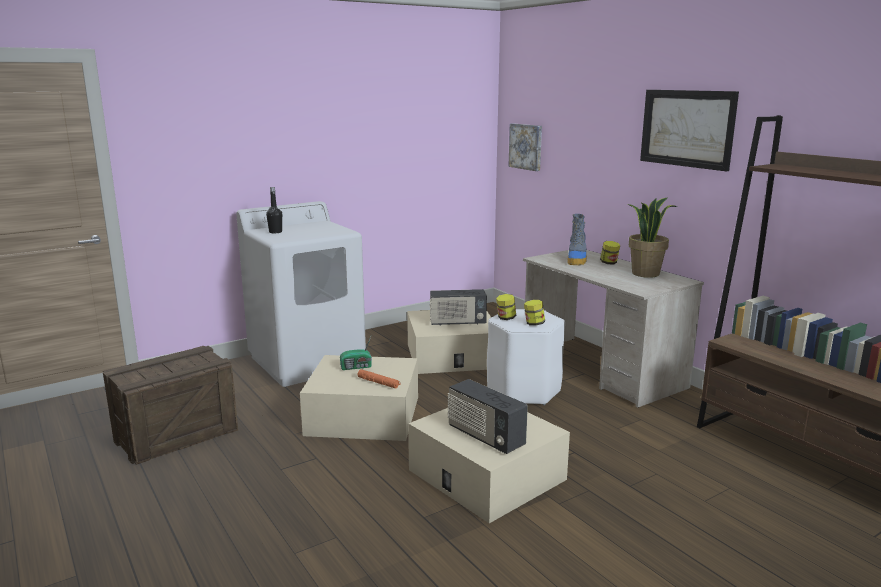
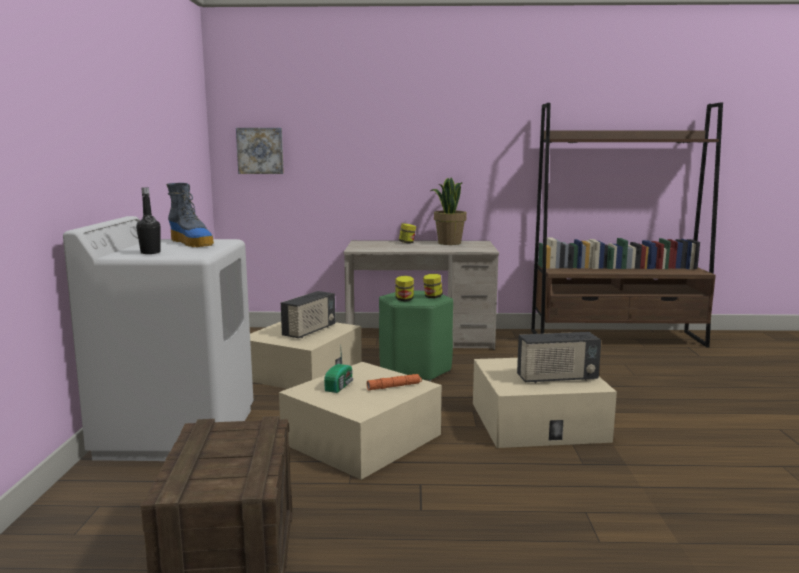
camera: 55 degrees left, 5 degrees down
white stool [487,309,565,405] -> green stool [379,290,453,381]
boot [567,214,587,265] -> boot moved to [166,183,214,247]
picture [640,90,739,171] -> none

